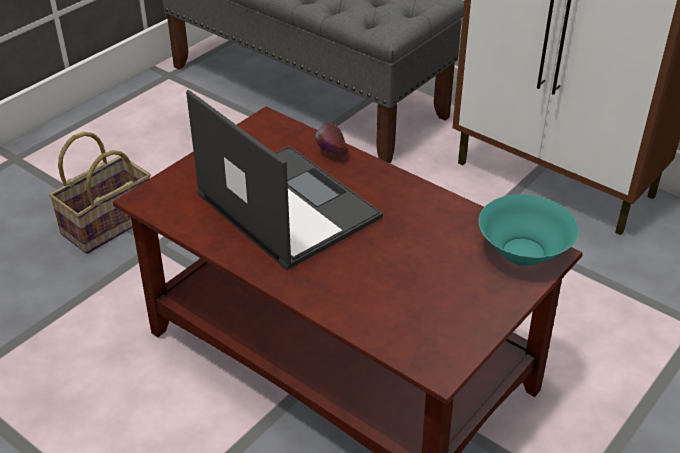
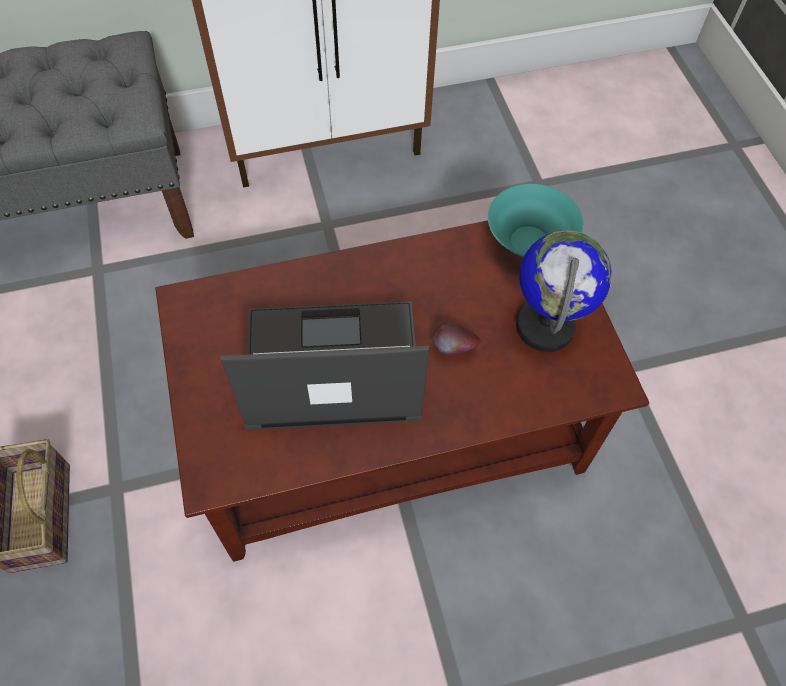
camera: 55 degrees left, 20 degrees up
apple [315,123,348,154] -> apple moved to [432,323,481,356]
none -> globe [516,230,612,352]

